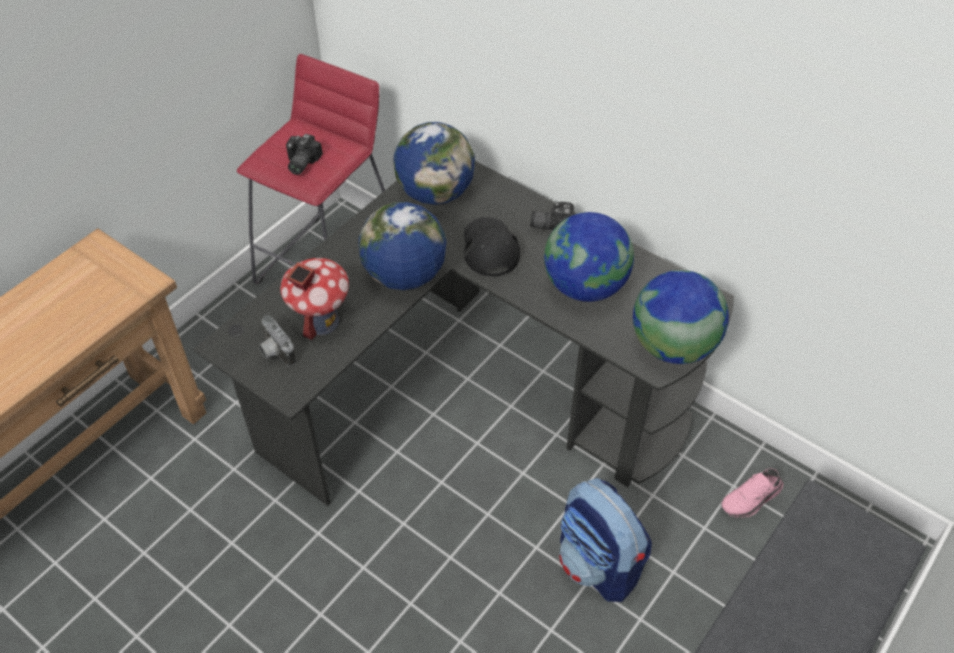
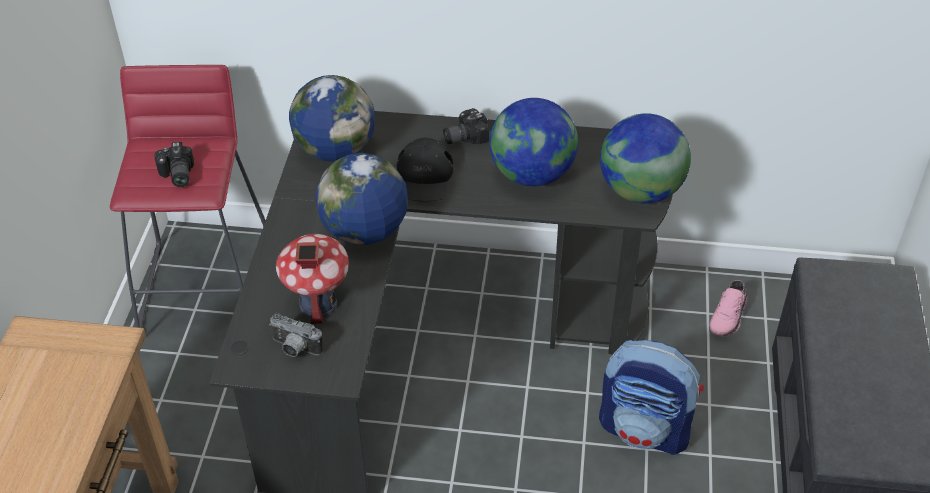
camera: 30 degrees left, 5 degrees down
black cap [464,217,520,277] -> black cap turned 135 degrees counterclockwise [397,138,454,201]

